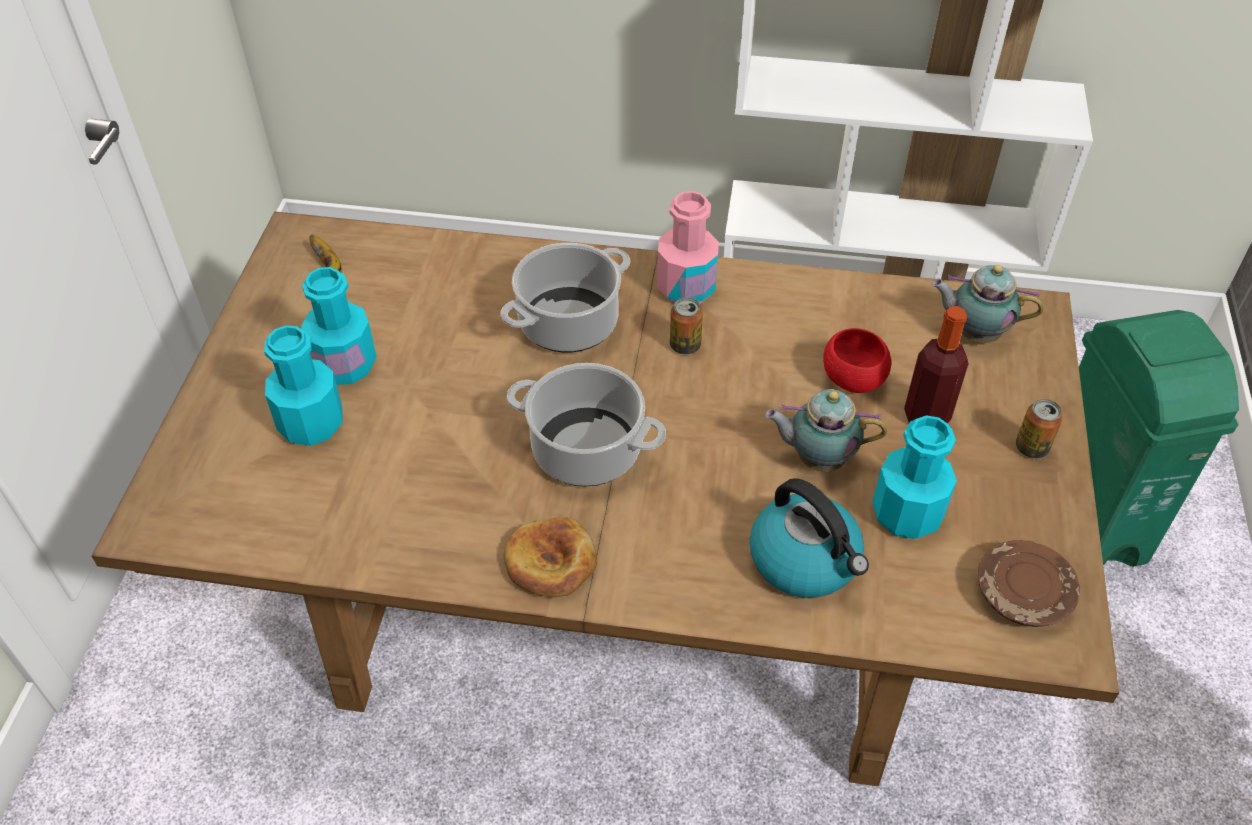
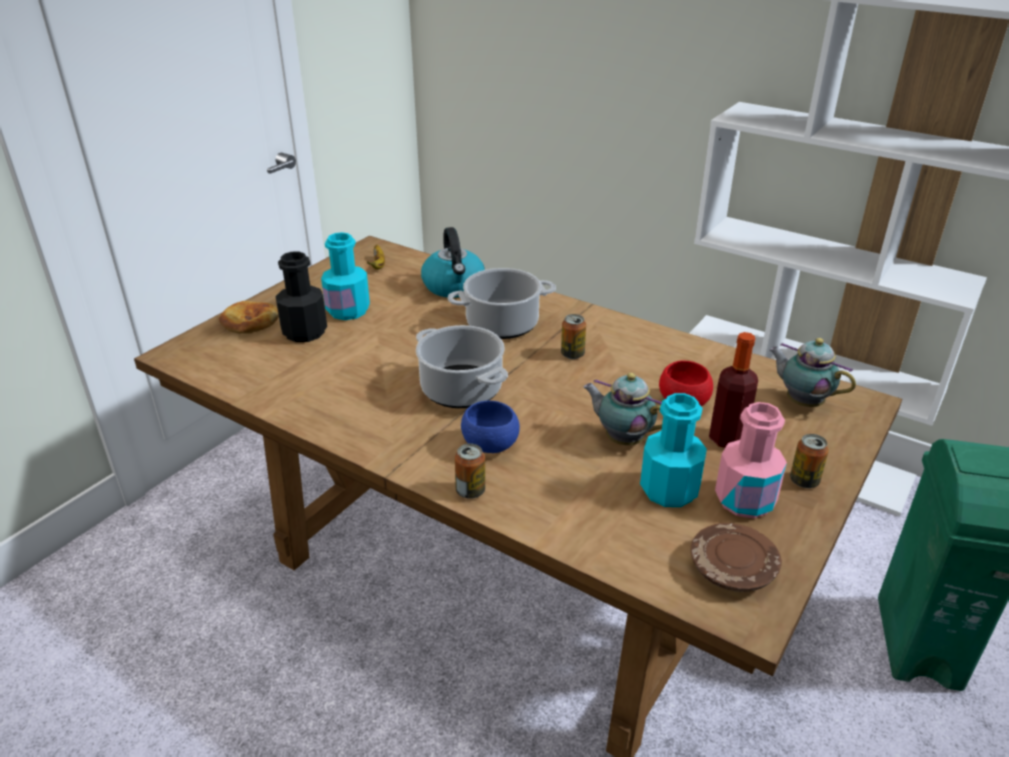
camera: 25 degrees right, 15 degrees down
turquoise bottle [264,325,343,446] -> black bottle [275,252,327,342]
bread [503,517,597,597] -> bread moved to [219,301,279,334]
pink bottle [657,191,719,304] -> pink bottle moved to [715,402,787,518]
kettle [750,478,869,598] -> kettle moved to [421,227,485,298]
none -> can [455,443,485,499]
none -> blue bowl [461,401,520,453]

